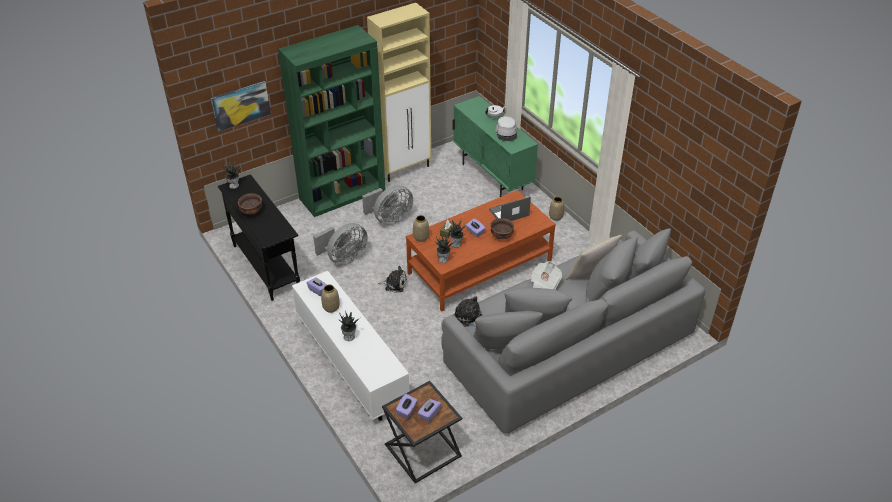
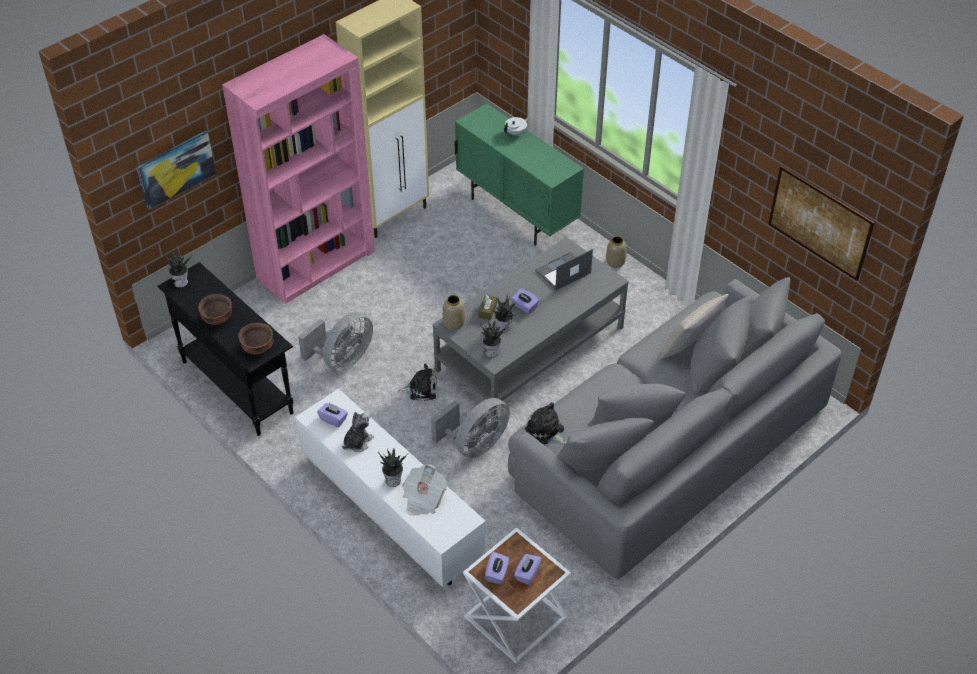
camera: 10 degrees left, 5 degrees up
green bookcase [278,25,386,217] -> pink bookcase [222,34,375,304]
vase [321,284,340,313] -> plush toy [342,412,374,452]
grey fan [362,185,413,225] -> grey fan moved to [431,398,510,458]
black side table [382,381,462,483] -> white side table [463,527,571,663]
brown coffee table [406,190,556,312] -> grey coffee table [432,237,629,420]
brown bowl [490,218,514,239] -> brown bowl moved to [238,323,273,354]
grey hat [495,116,517,141] -> none
newspaper [531,261,562,290] -> newspaper moved to [402,464,447,516]
none -> picture [768,166,875,281]

